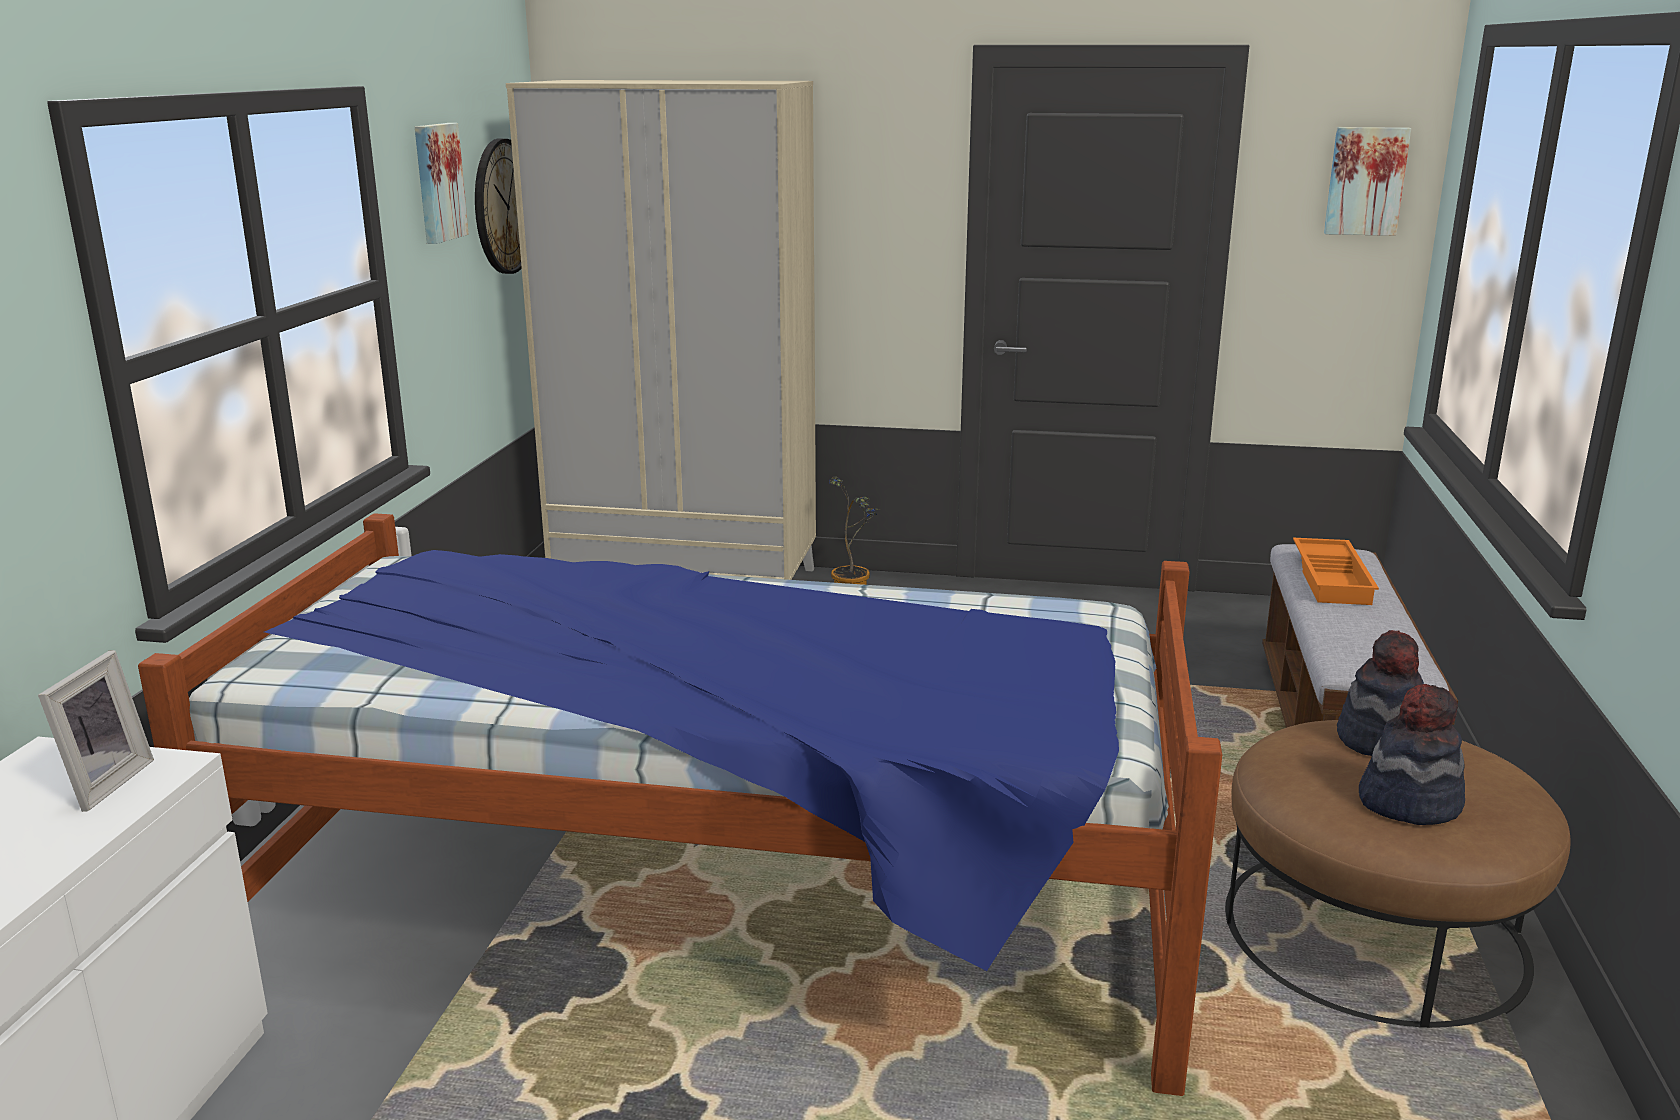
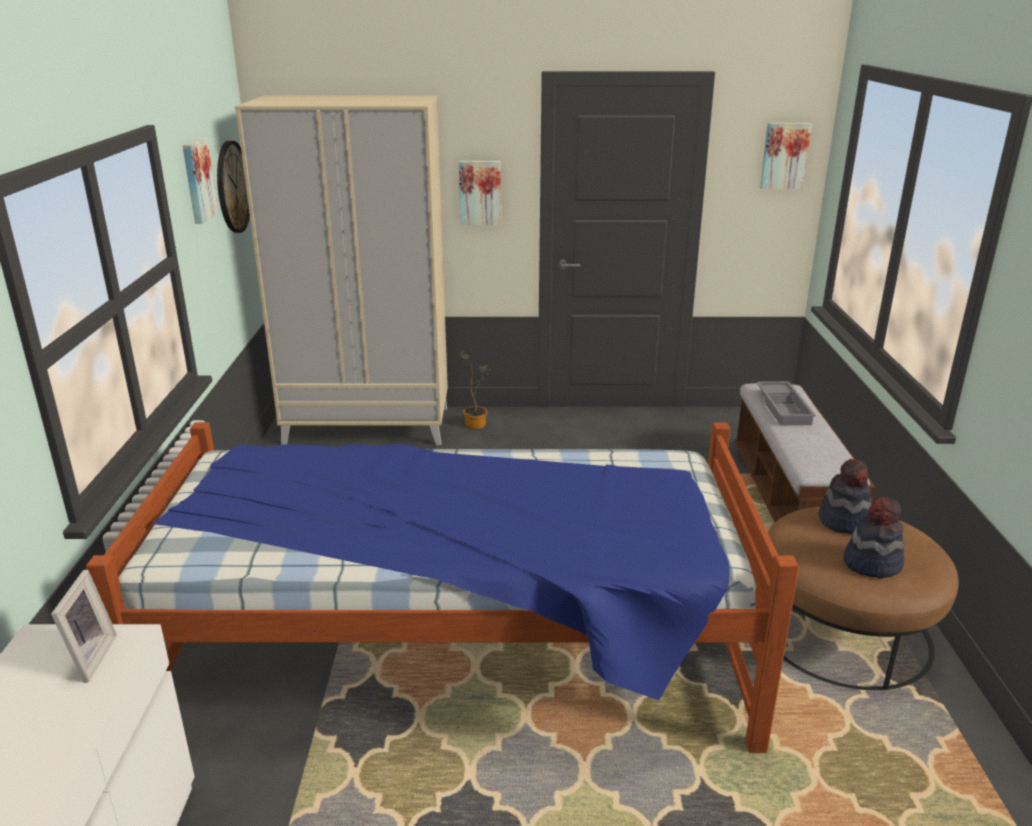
camera: 10 degrees left, 5 degrees up
orange tray [1293,538,1379,605] -> grey tray [756,381,816,426]
none -> picture [459,161,501,225]

